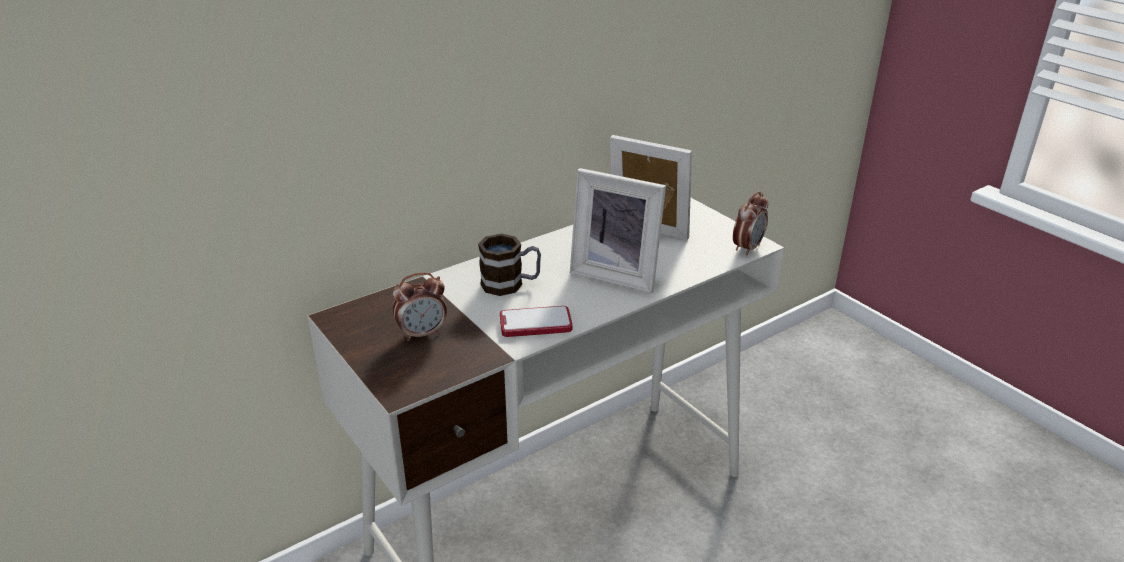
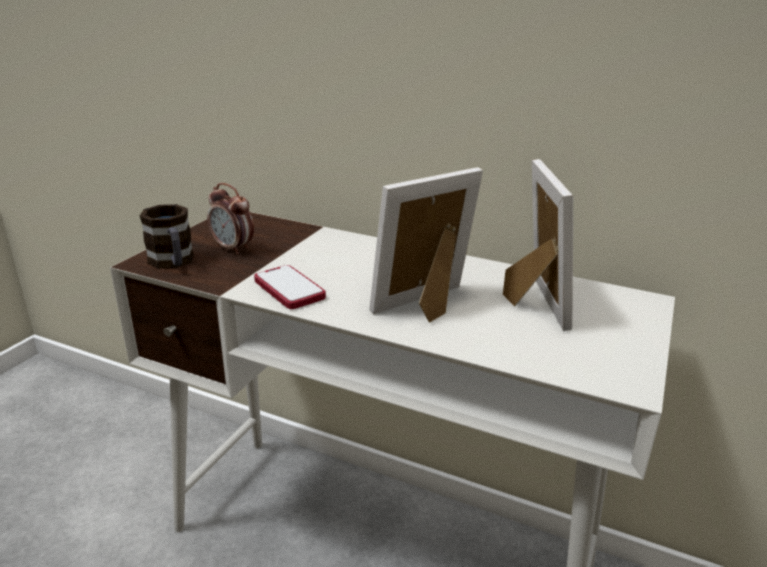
camera: 60 degrees right, 5 degrees down
mug [478,234,541,296] -> mug moved to [140,204,194,269]
picture frame [570,168,666,293] -> picture frame turned 60 degrees clockwise [369,167,483,322]
alarm clock [733,191,768,255] -> none

